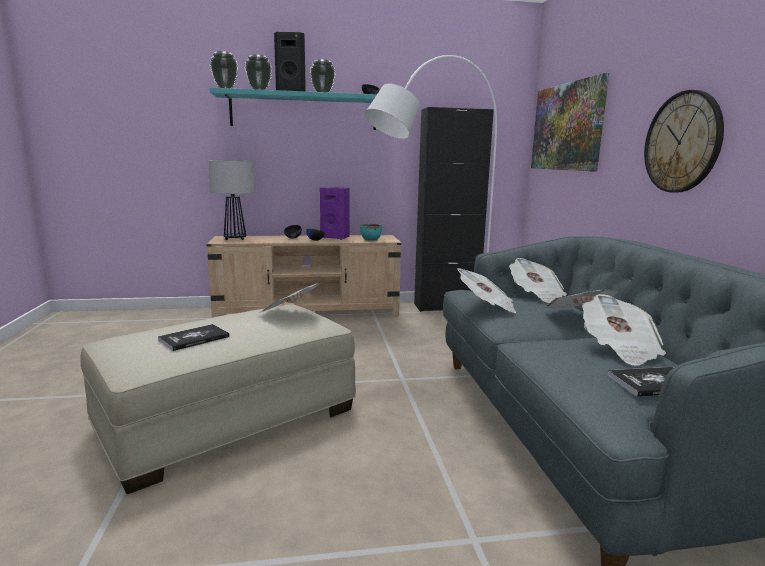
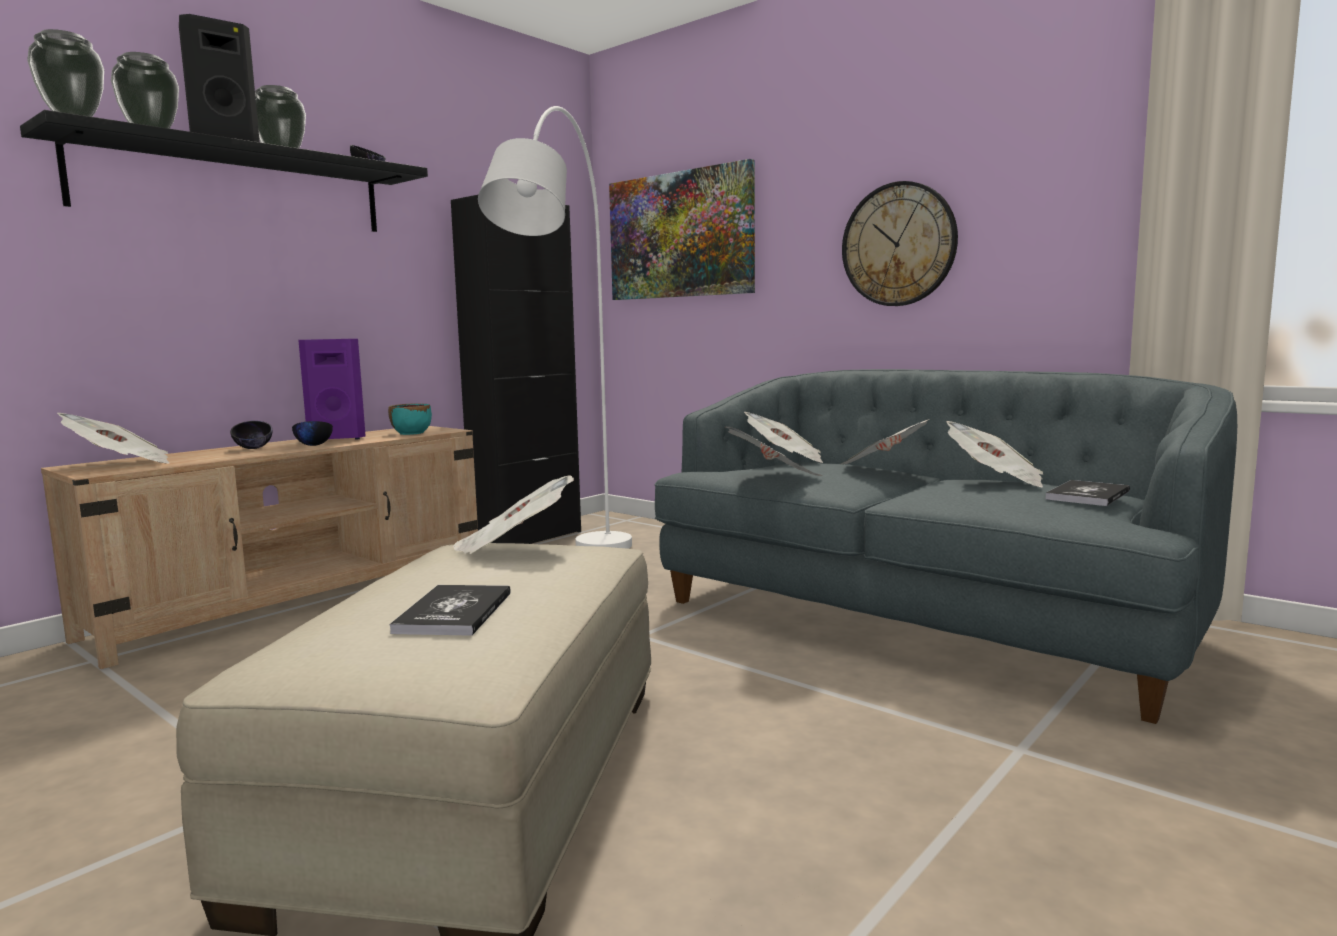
camera: 40 degrees left, 5 degrees down
table lamp [208,160,254,240] -> newspaper [57,413,169,464]
turquoise shelf [210,88,377,130] -> black shelf [20,110,428,232]

